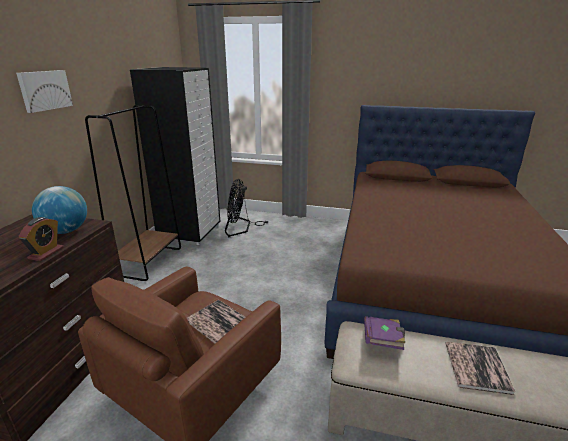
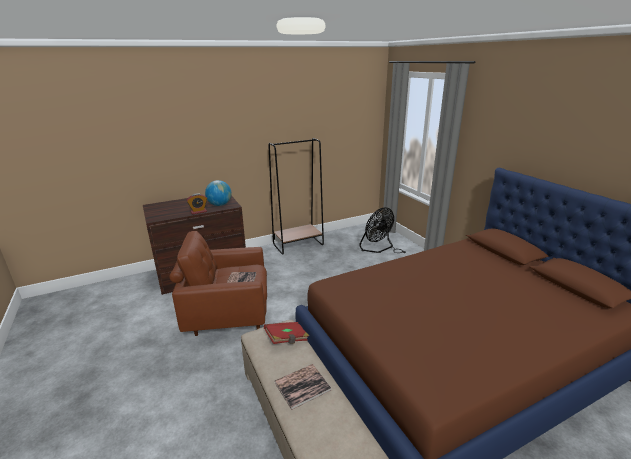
camera: 50 degrees right, 0 degrees up
picture [16,70,73,113] -> none
wardrobe [130,67,220,246] -> none
purple book [364,316,405,350] -> red book [264,322,309,344]

